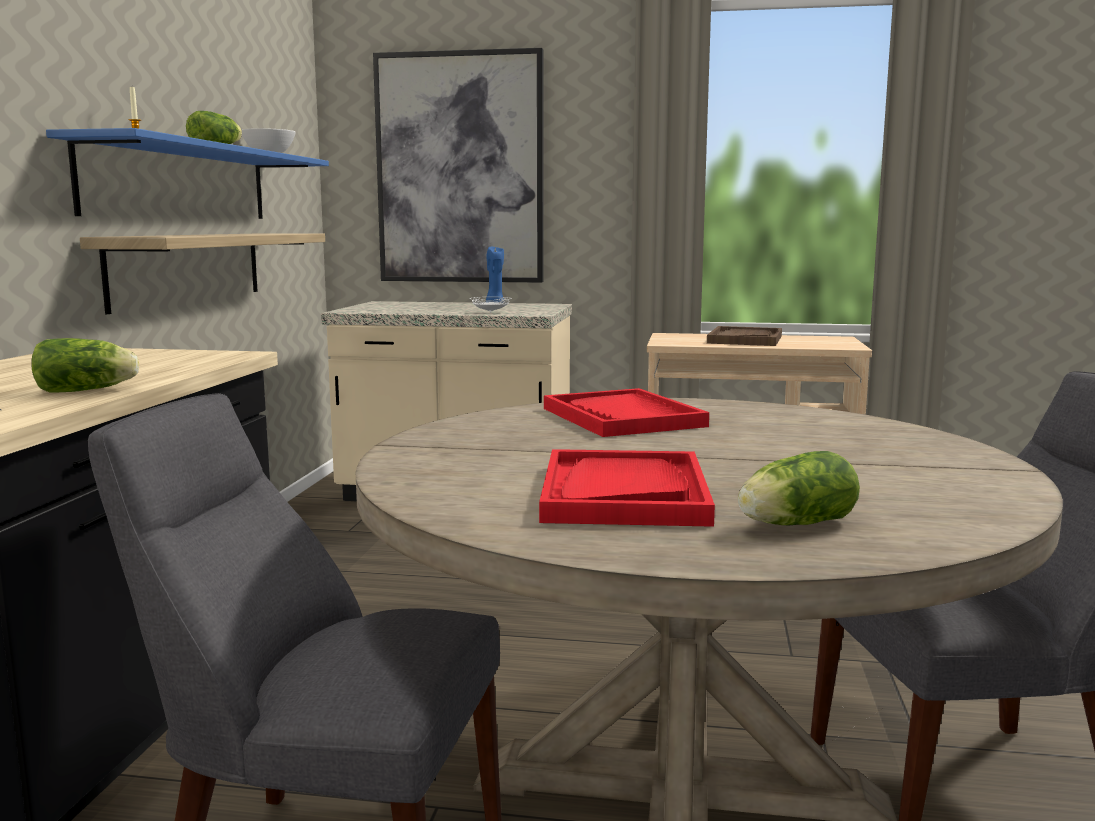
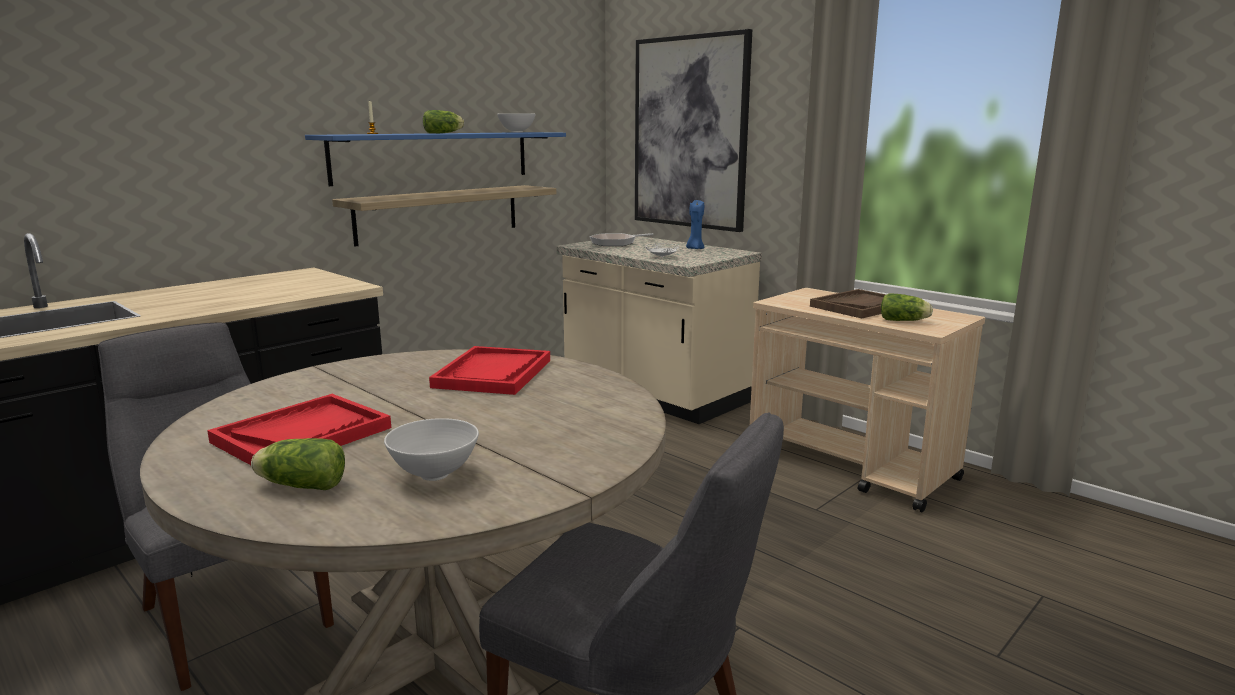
camera: 35 degrees right, 5 degrees up
lettuce [31,338,139,393] -> lettuce moved to [881,293,933,321]
none -> white bowl [384,418,479,481]
none -> frying pan [589,233,653,246]

